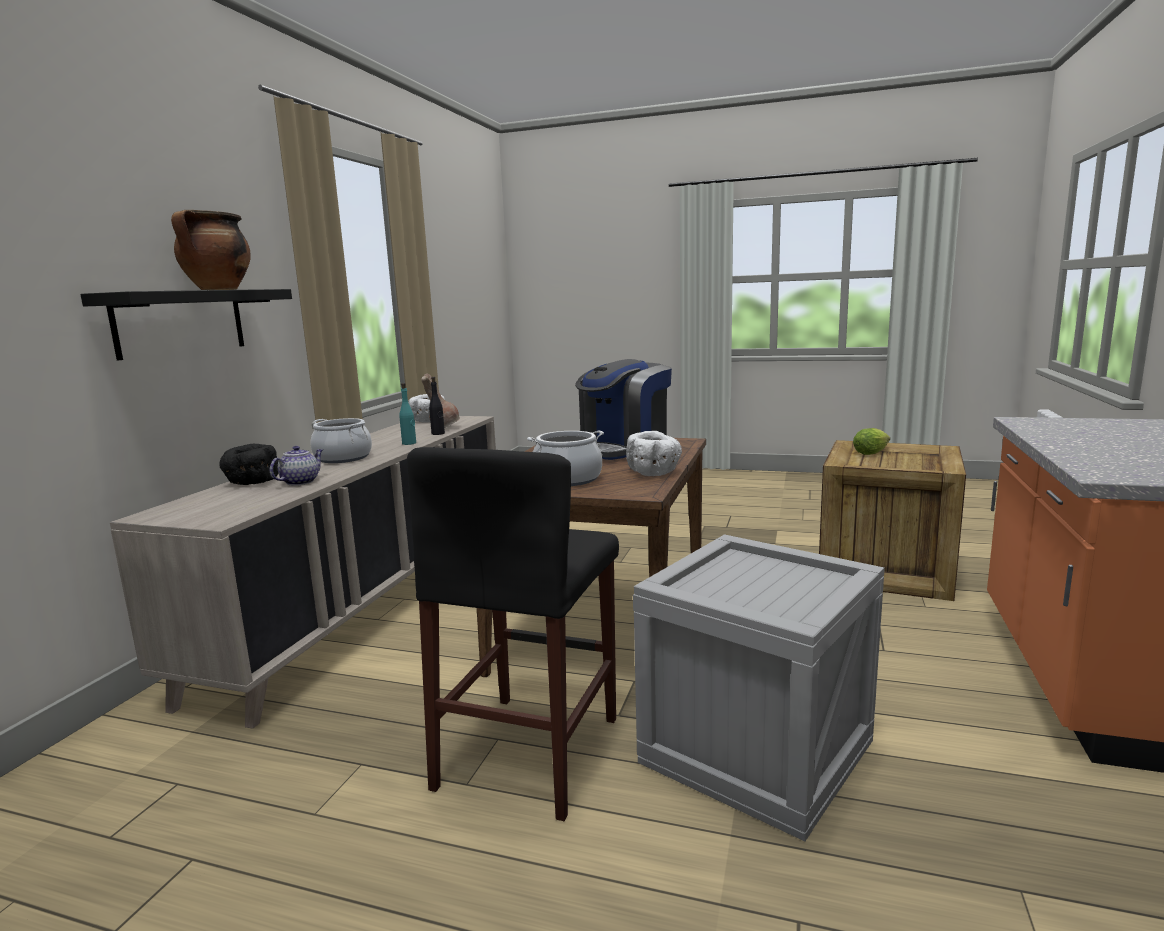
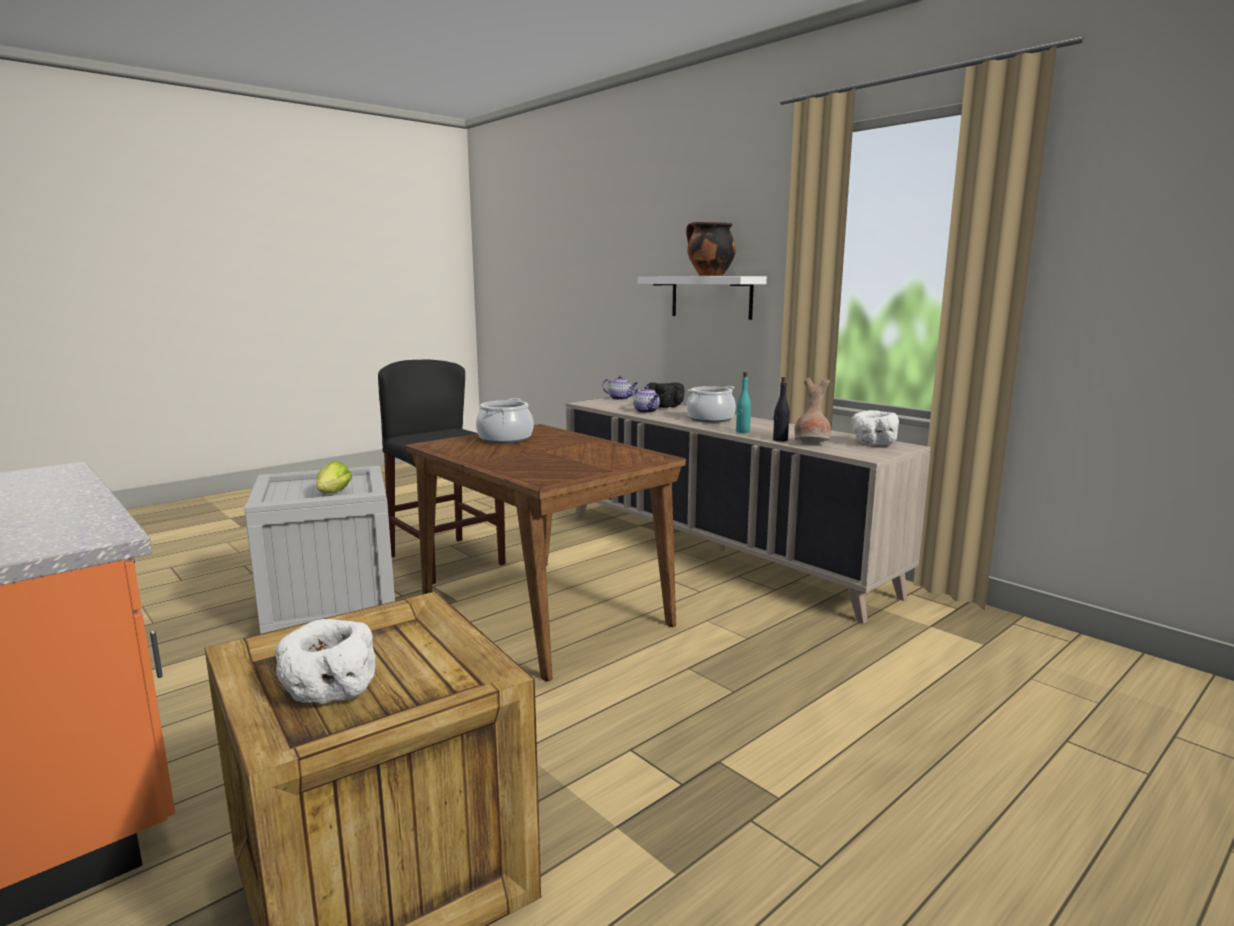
camera: 120 degrees right, 0 degrees up
black shelf [81,289,292,360] -> white shelf [638,276,767,320]
coffee machine [575,359,672,460] -> none
white bowl [626,431,682,476] -> white bowl moved to [275,619,375,703]
lettuce [853,428,890,455] -> lettuce moved to [316,461,352,494]
none -> teapot [603,375,638,400]

